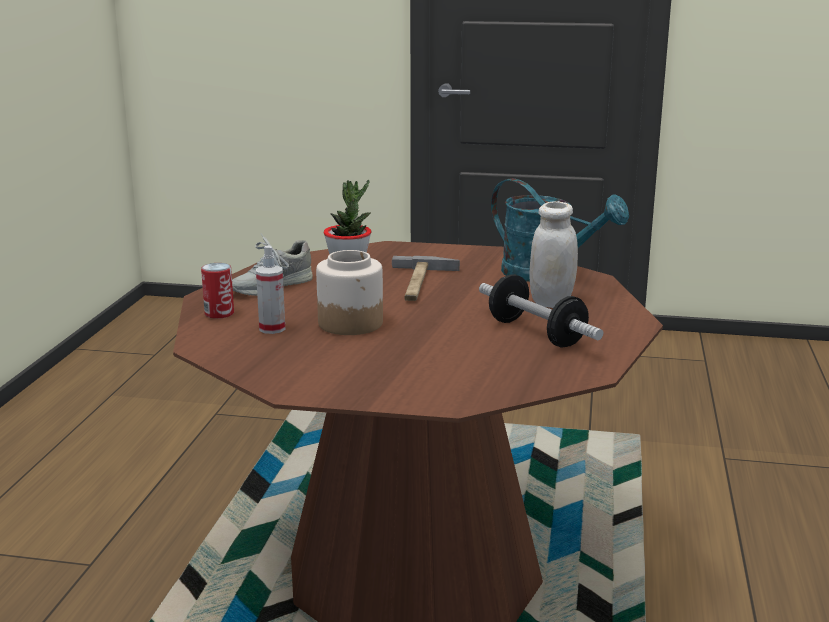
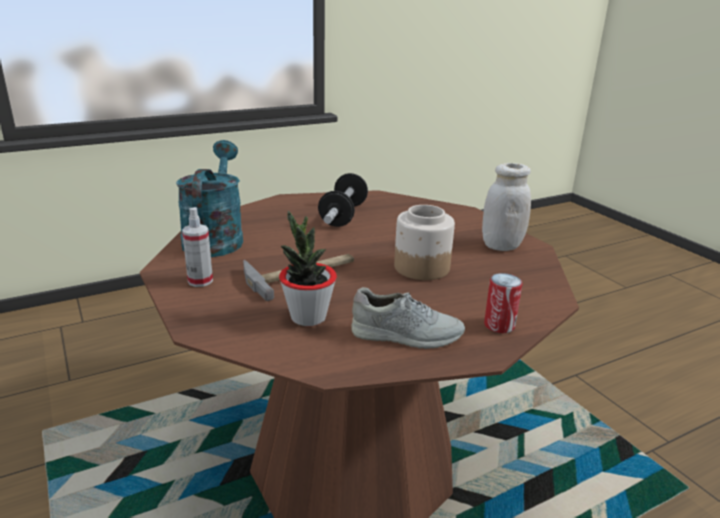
camera: 130 degrees left, 5 degrees up
spray bottle [256,246,285,334] -> spray bottle moved to [182,207,213,287]
white jar [529,201,578,308] -> white jar moved to [482,163,531,251]

